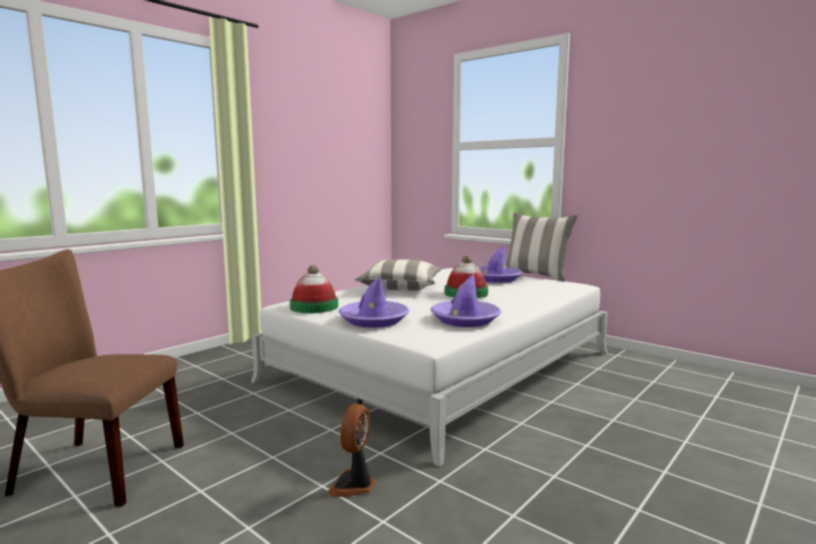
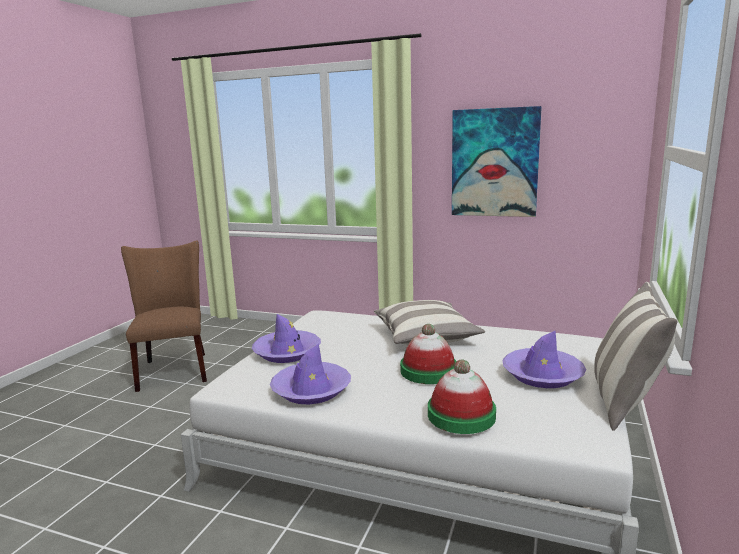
camera: 70 degrees right, 5 degrees up
hat [290,265,338,313] -> hat moved to [428,359,496,434]
fan [327,404,376,497] -> none
none -> picture [452,106,542,217]

